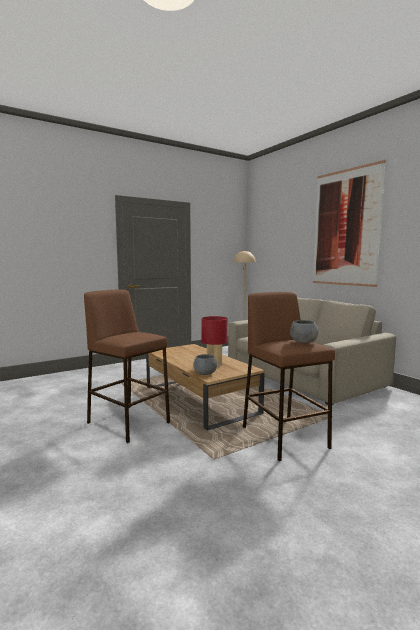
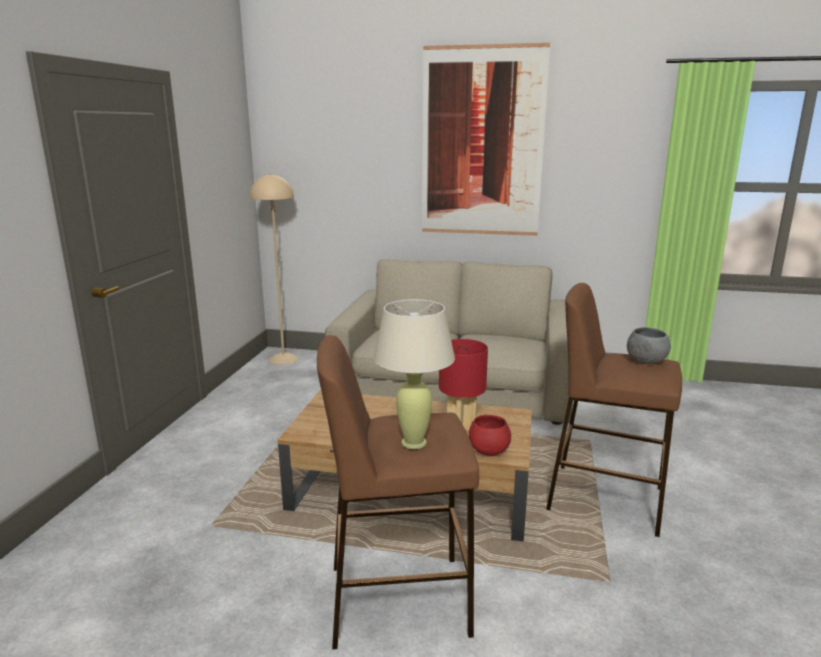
camera: 45 degrees left, 10 degrees up
grey bowl [193,354,217,375] -> red bowl [469,415,511,456]
none -> beige table lamp [373,299,455,449]

